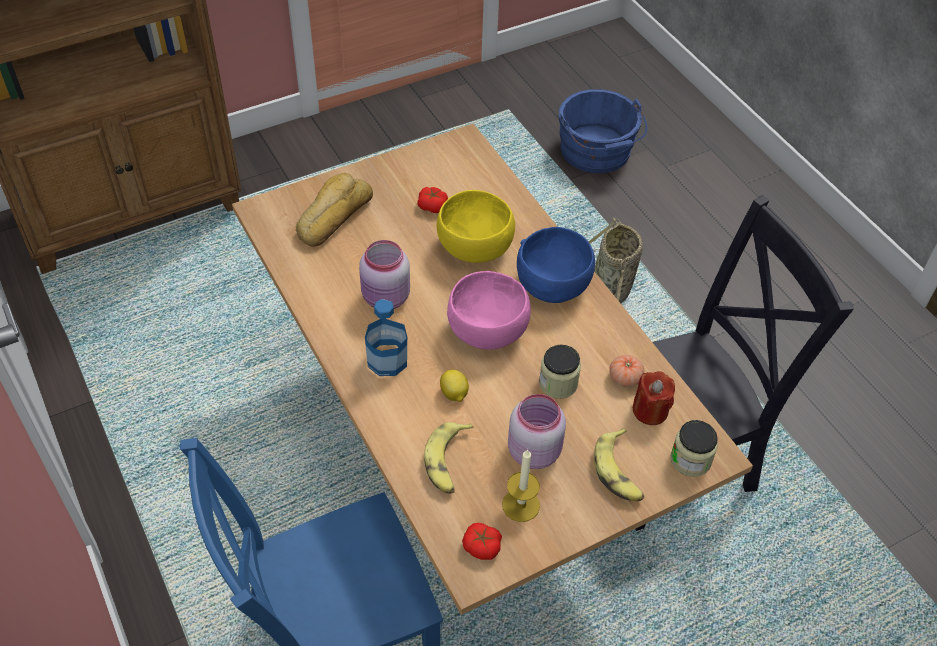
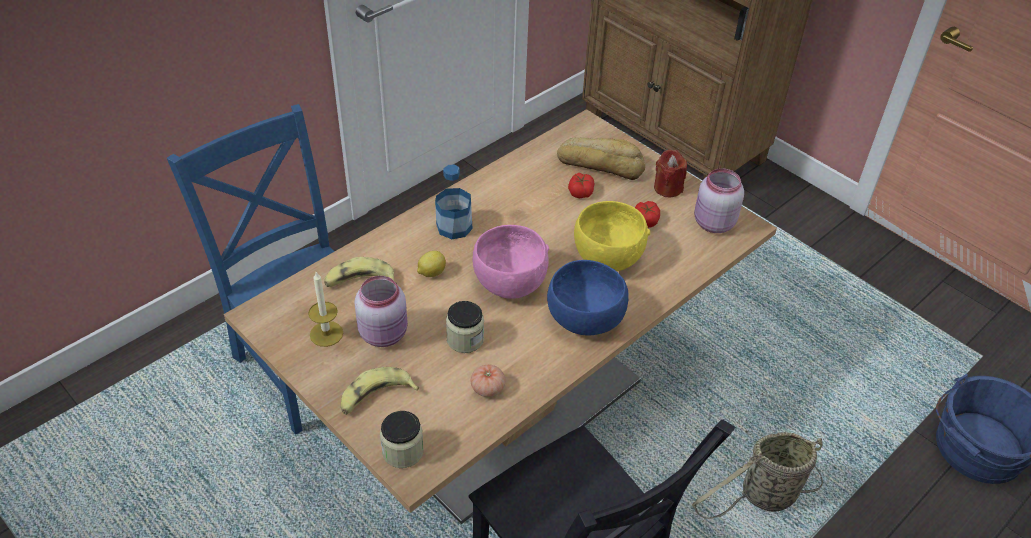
camera: 75 degrees right, 5 degrees down
pink jar [359,240,410,309] -> pink jar moved to [694,168,744,233]
tomato [462,523,502,560] -> tomato moved to [568,173,595,198]
red candle [633,371,675,425] -> red candle moved to [654,150,687,197]

